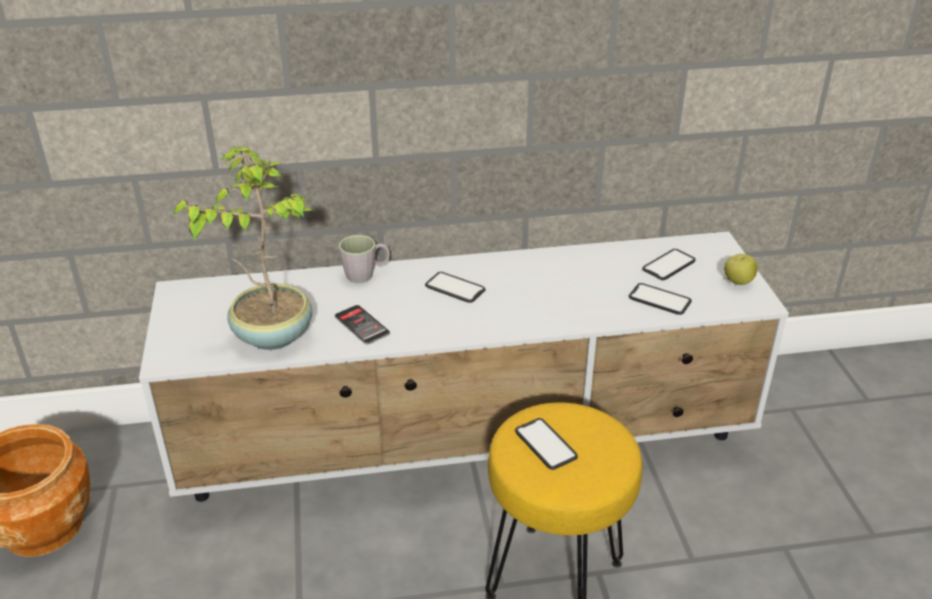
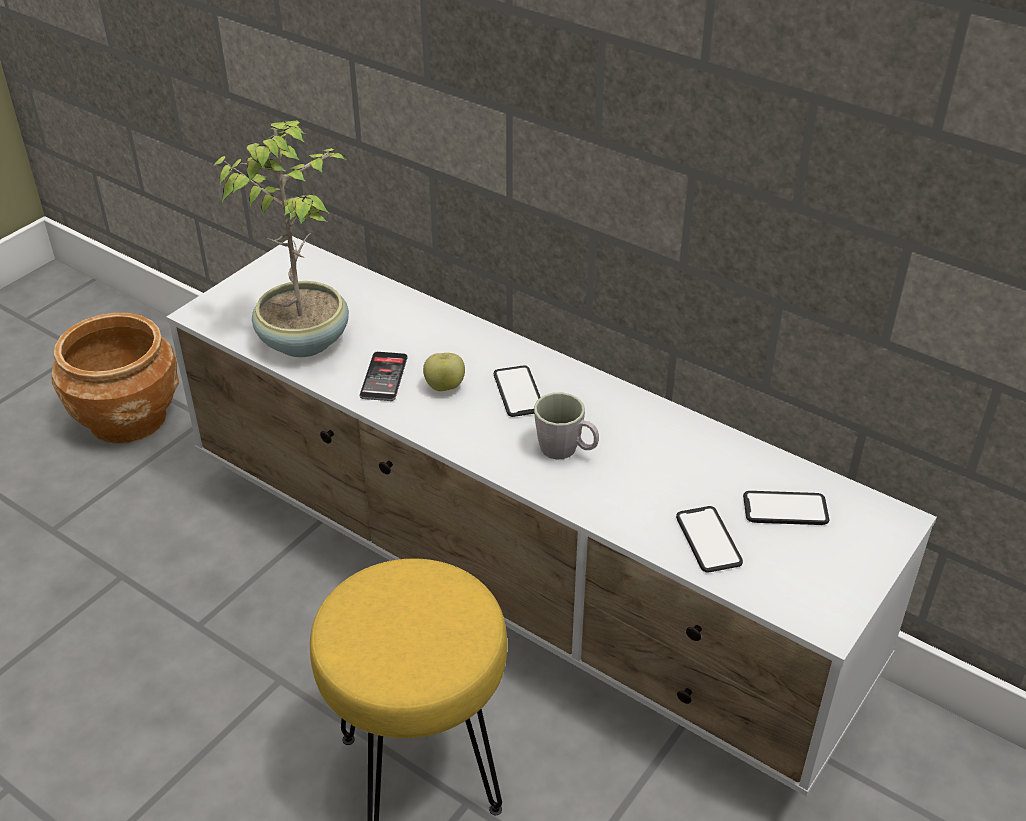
camera: 45 degrees right, 5 degrees up
grey mug [339,235,390,283] -> grey mug moved to [534,392,599,459]
phone [515,418,578,470] -> none
apple [724,254,758,285] -> apple moved to [423,353,465,391]

